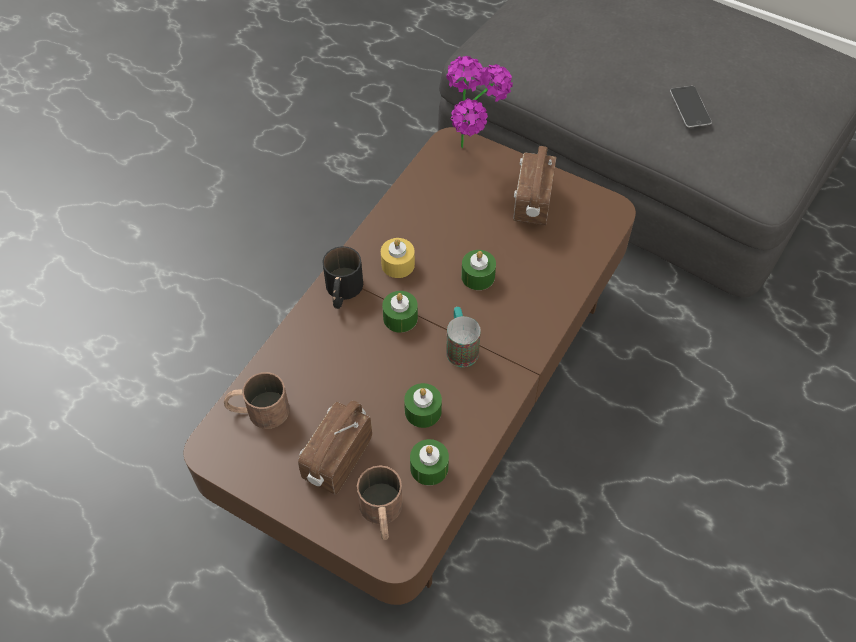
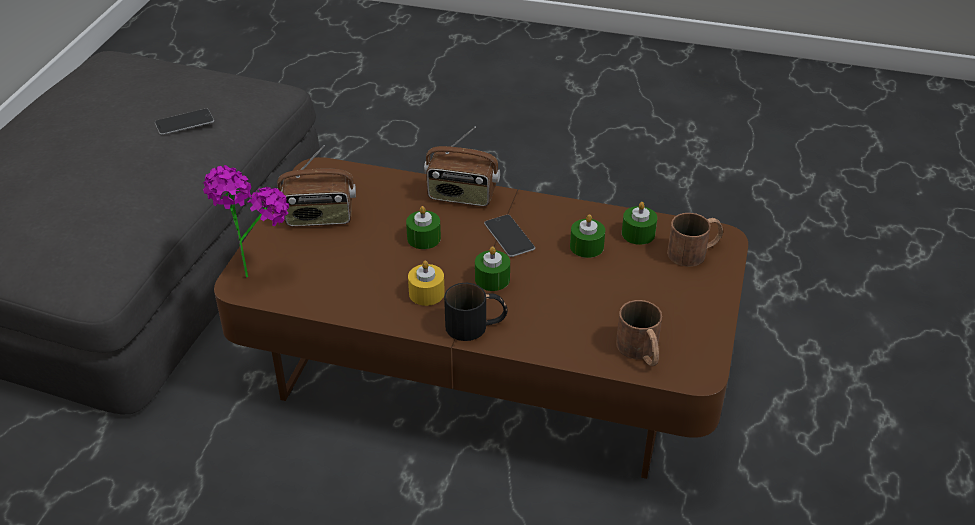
camera: 105 degrees left, 15 degrees down
radio [298,401,372,495] -> radio moved to [424,127,500,207]
mug [446,307,481,367] -> phone [484,215,535,257]

